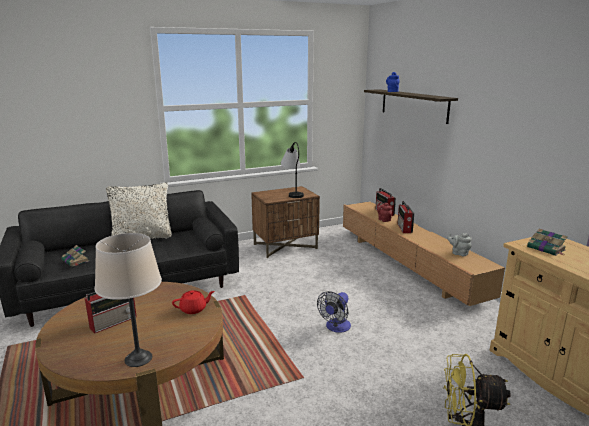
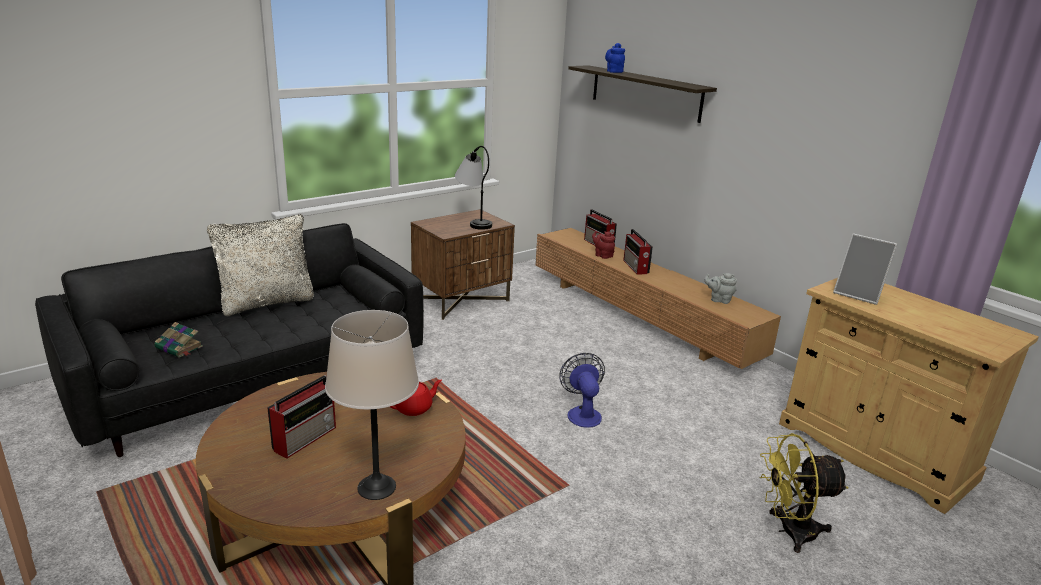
camera: 15 degrees left, 5 degrees up
fan [317,291,351,333] -> fan turned 150 degrees clockwise [559,353,605,427]
book [527,229,568,256] -> picture frame [833,233,898,305]

